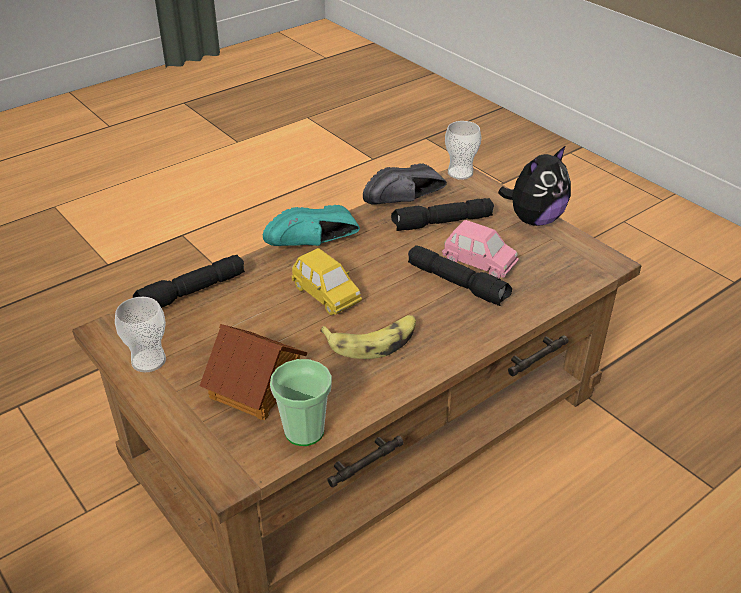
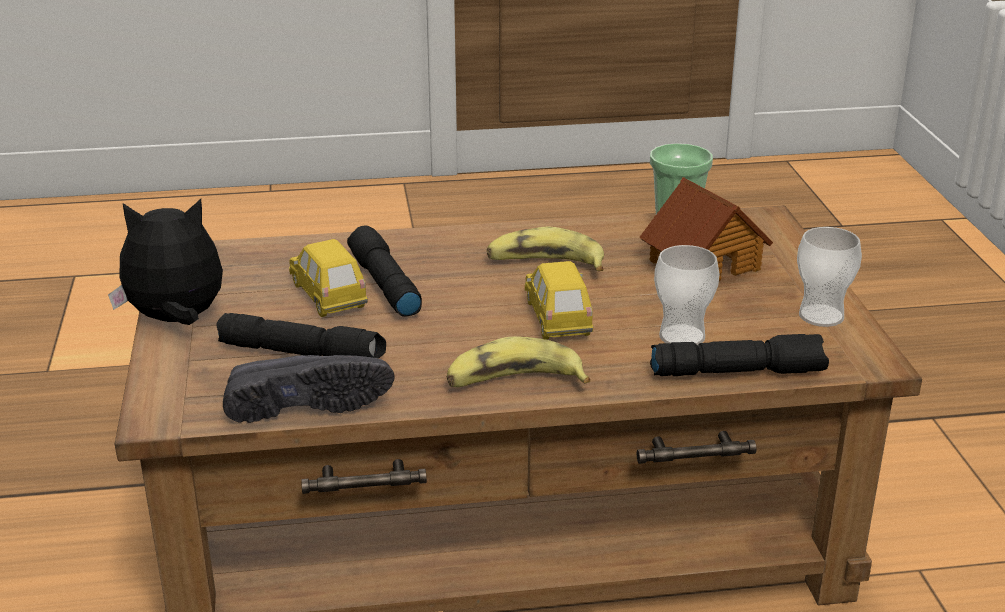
camera: 150 degrees left, 10 degrees down
turquoise shoe [263,205,360,246] -> banana [447,337,590,387]
pink toy car [442,220,519,278] -> yellow toy car [289,239,368,317]
cup [445,121,481,180] -> cup moved to [654,245,719,345]

